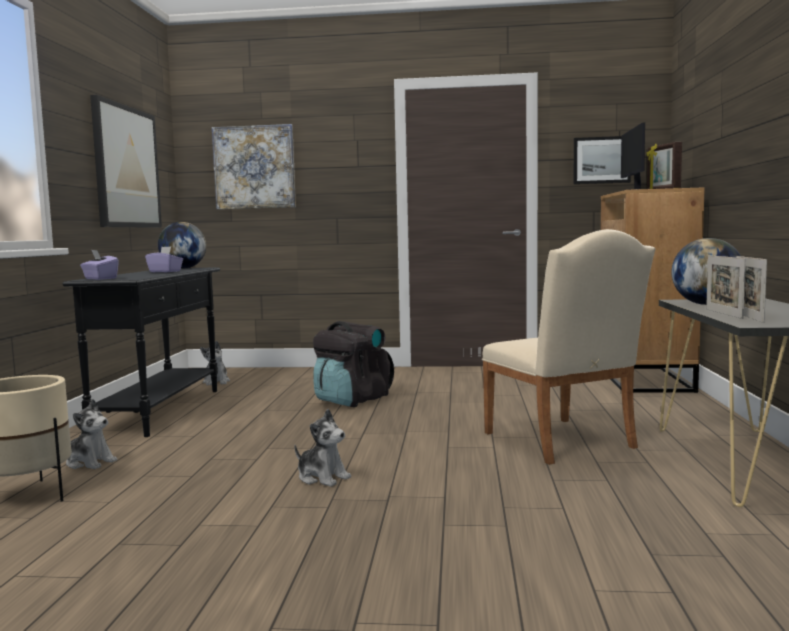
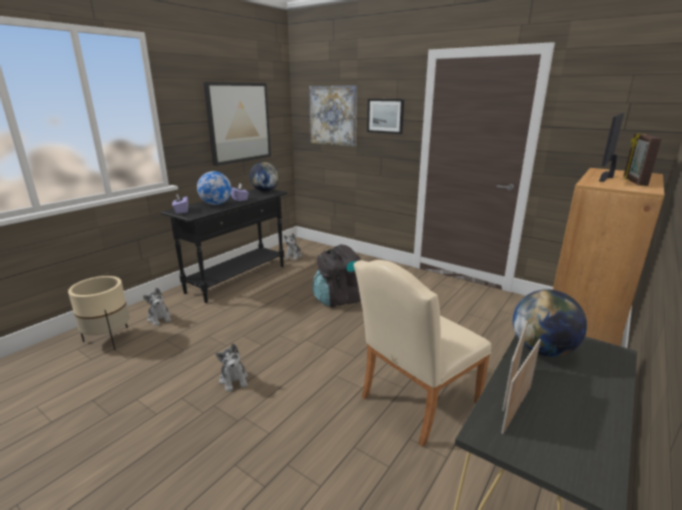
camera: 30 degrees right, 15 degrees up
beige chair [482,229,655,465] -> beige chair turned 45 degrees clockwise [353,260,491,447]
picture [573,136,631,184] -> picture moved to [367,99,404,134]
none -> globe [197,171,231,205]

